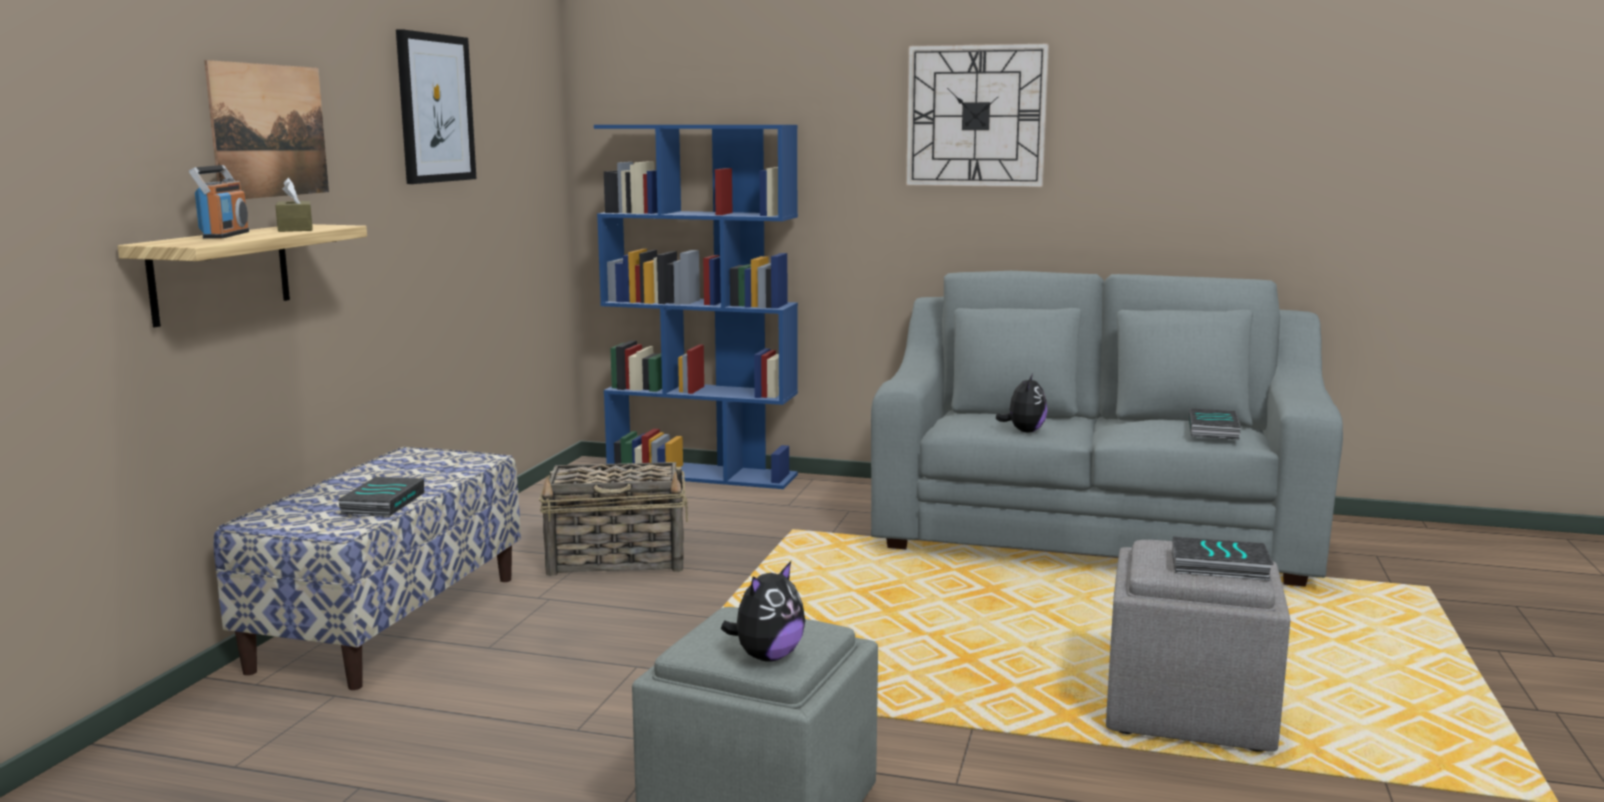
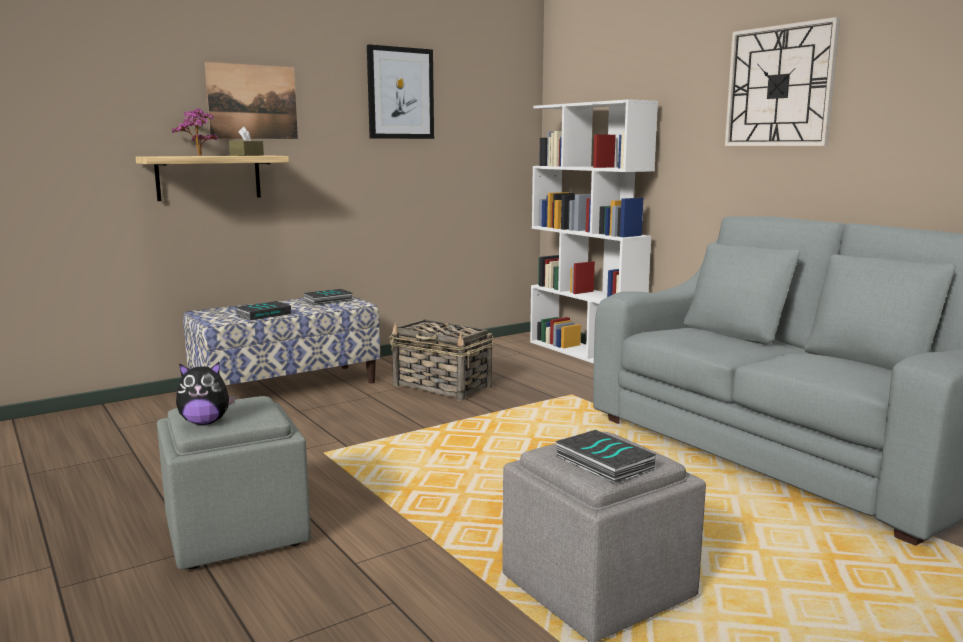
camera: 40 degrees right, 0 degrees up
radio [189,165,249,239] -> potted plant [172,108,218,156]
blue bookcase [594,125,798,489] -> white bookcase [530,99,658,364]
plush toy [996,373,1047,432] -> none
book [1189,408,1241,440] -> book moved to [303,289,353,305]

